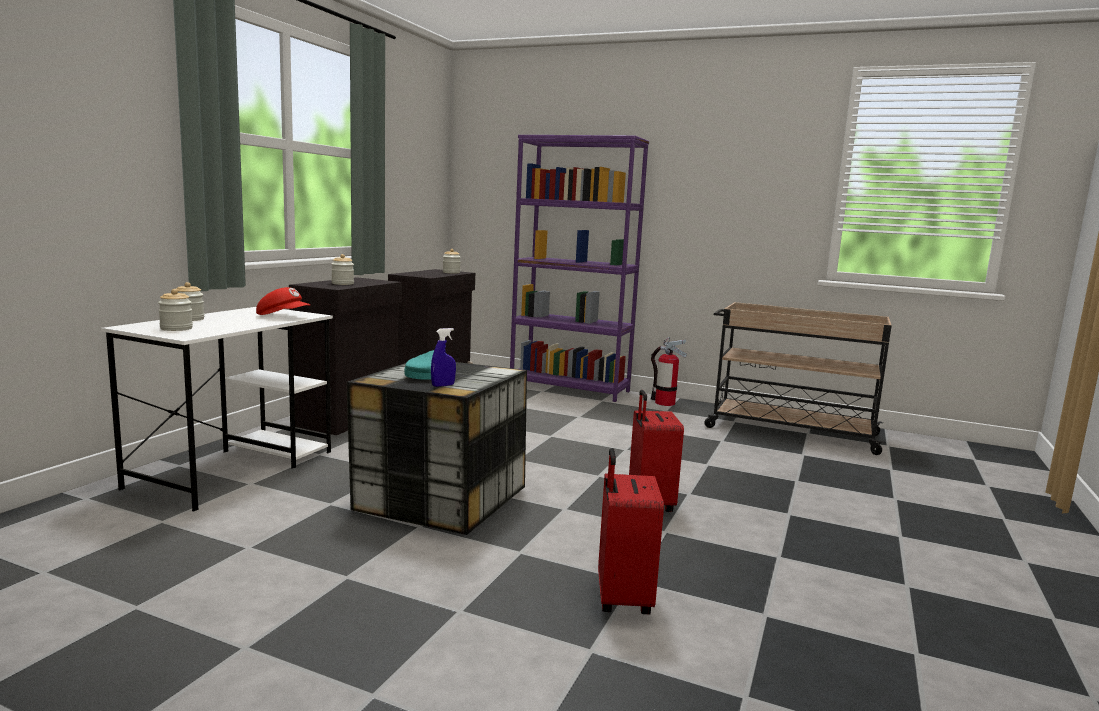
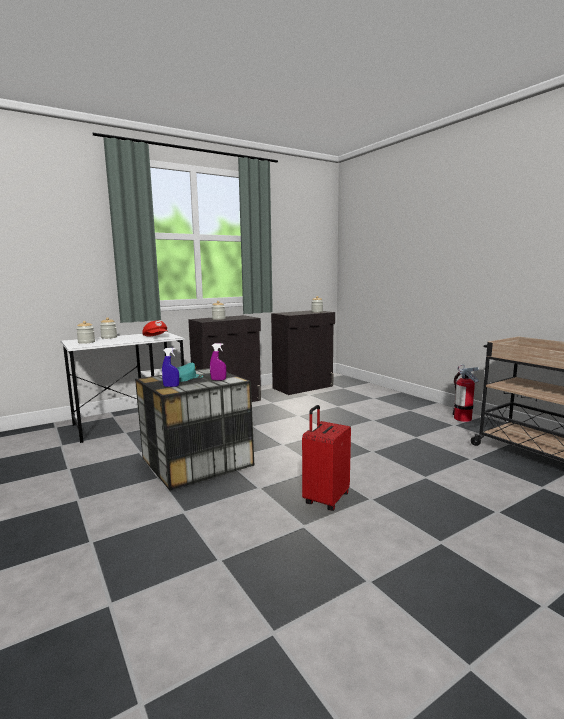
camera: 35 degrees right, 0 degrees up
purple bookcase [510,135,649,402] -> none
red suitcase [598,448,664,614] -> none
none -> purple spray bottle [210,343,226,380]

